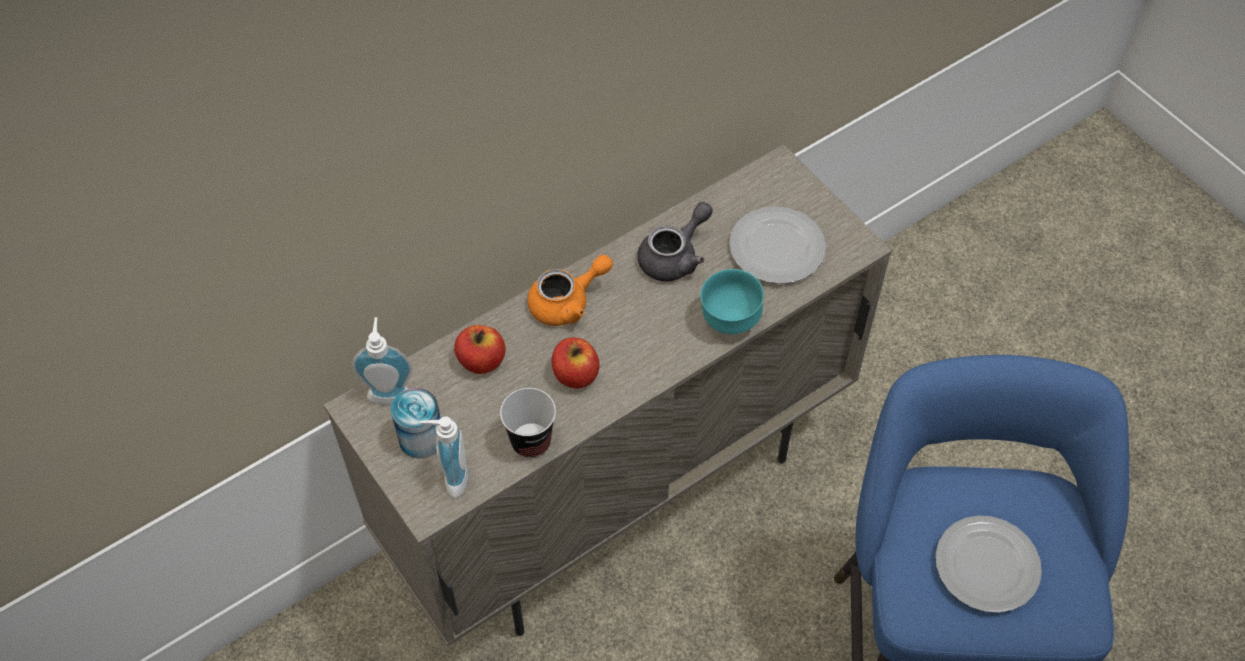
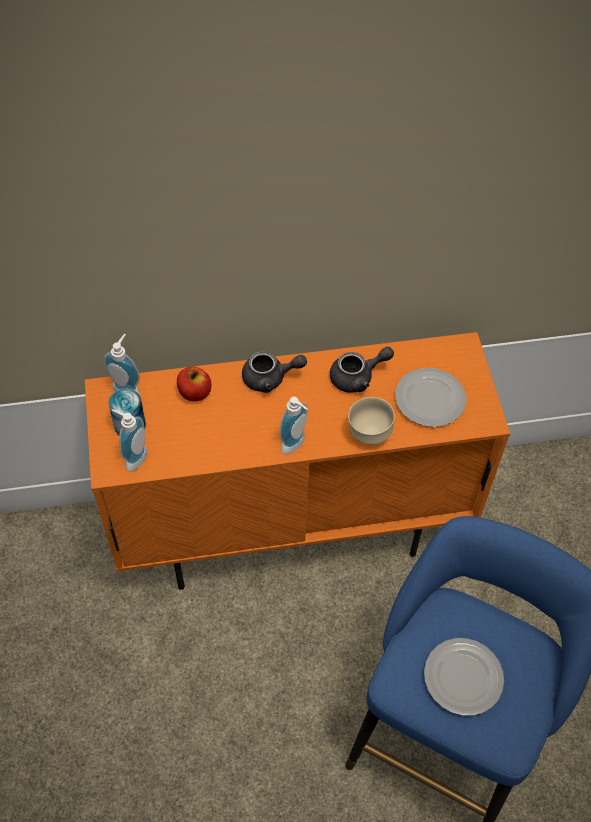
camera: 25 degrees right, 0 degrees up
beige cabinet [324,144,892,647] -> orange cabinet [85,332,510,590]
cup [500,388,556,458] -> none
orange teapot [527,255,613,326] -> grey teapot [242,351,307,393]
apple [552,337,600,389] -> none
turquoise bowl [700,269,764,334] -> beige bowl [348,397,395,445]
none -> soap dispenser [279,397,308,454]

